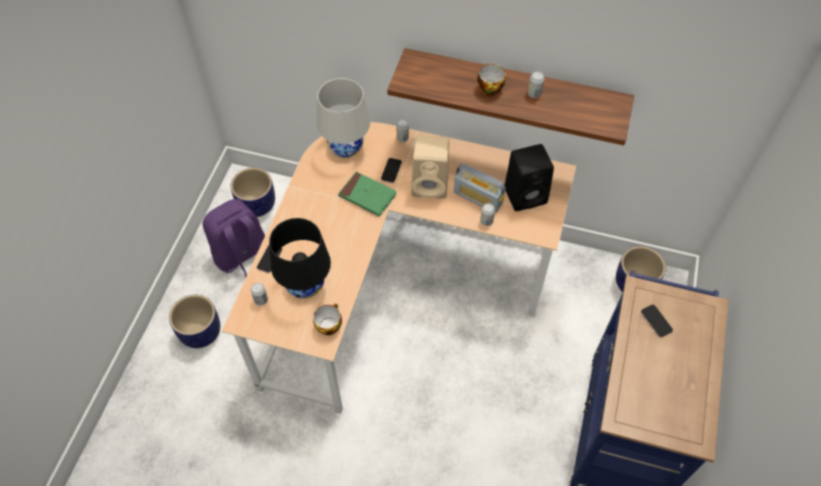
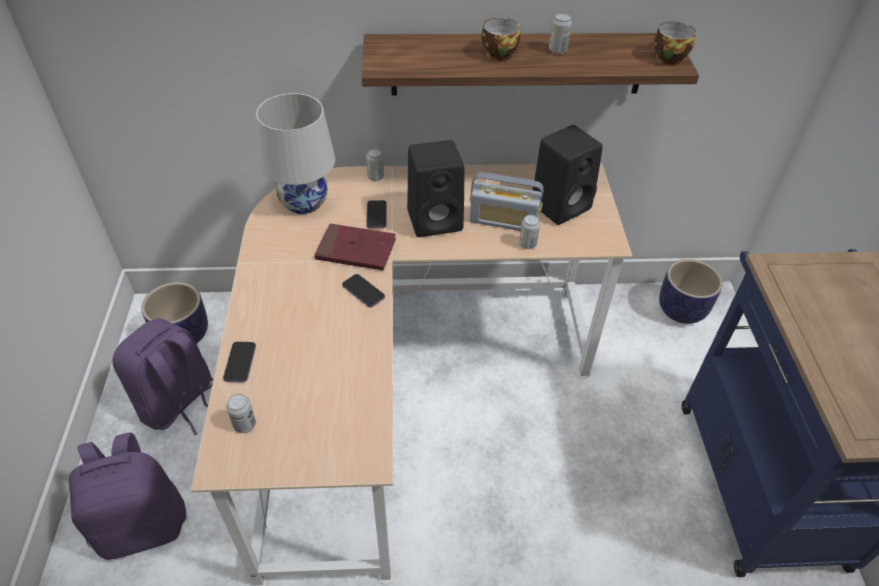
camera: 20 degrees left, 10 degrees down
planter [169,295,220,348] -> purple backpack [69,432,186,560]
black table lamp [269,218,331,298] -> none
cup [313,304,342,335] -> cup moved to [654,22,696,65]
green book [338,171,397,217] -> red book [315,224,396,270]
beige speaker [411,135,449,199] -> black speaker [407,140,464,237]
phone [641,304,673,337] -> phone moved to [342,274,385,308]

